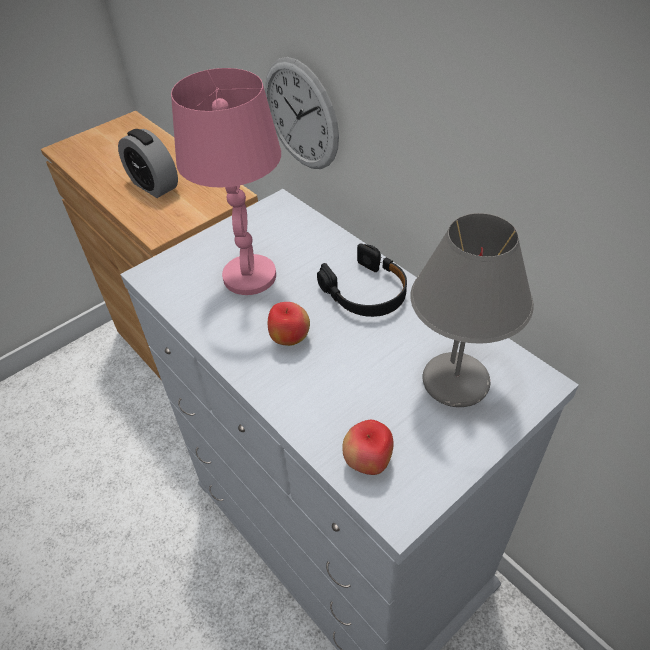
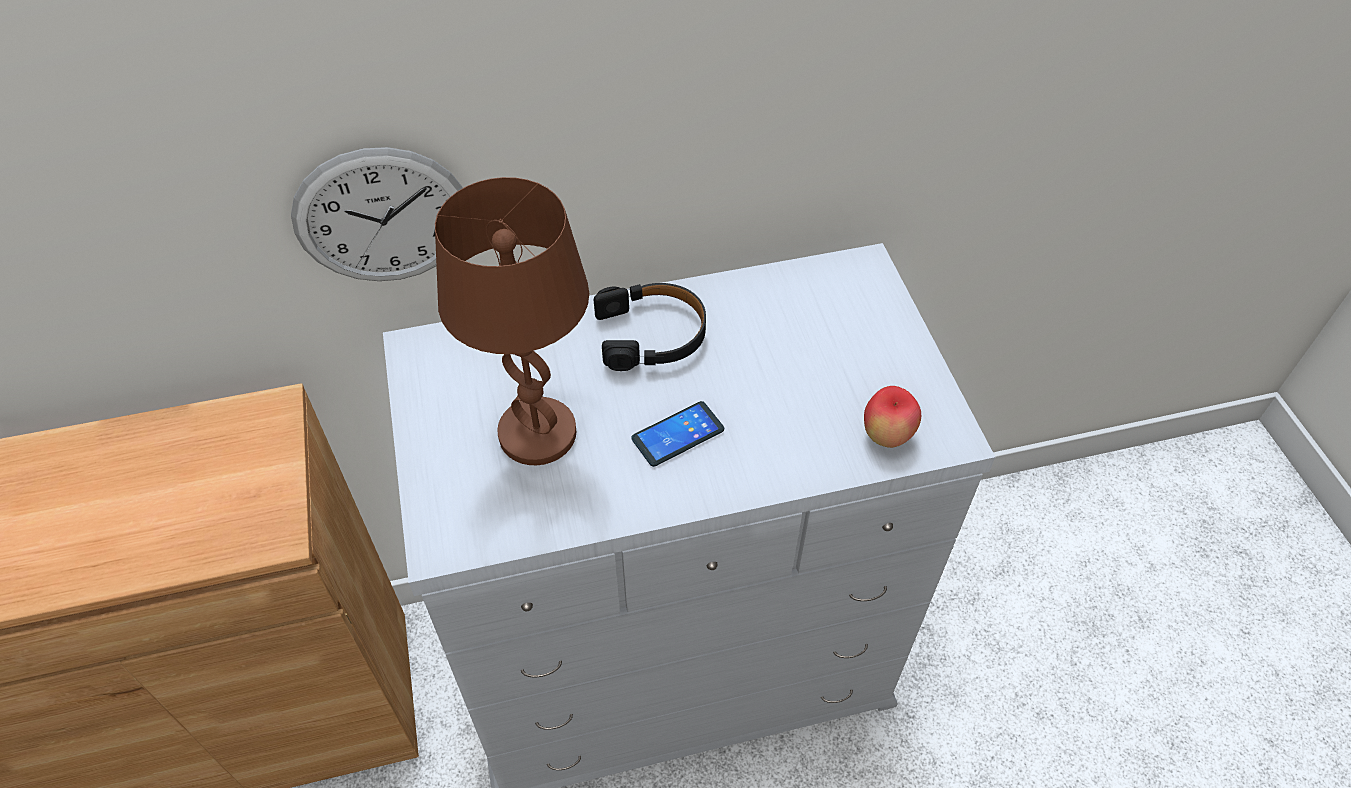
camera: 65 degrees left, 5 degrees up
alarm clock [118,129,178,198] -> none
pink table lamp [171,68,281,295] -> brown table lamp [435,177,589,465]
apple [268,302,310,346] -> phone [631,401,724,467]
grey table lamp [410,213,534,407] -> none

